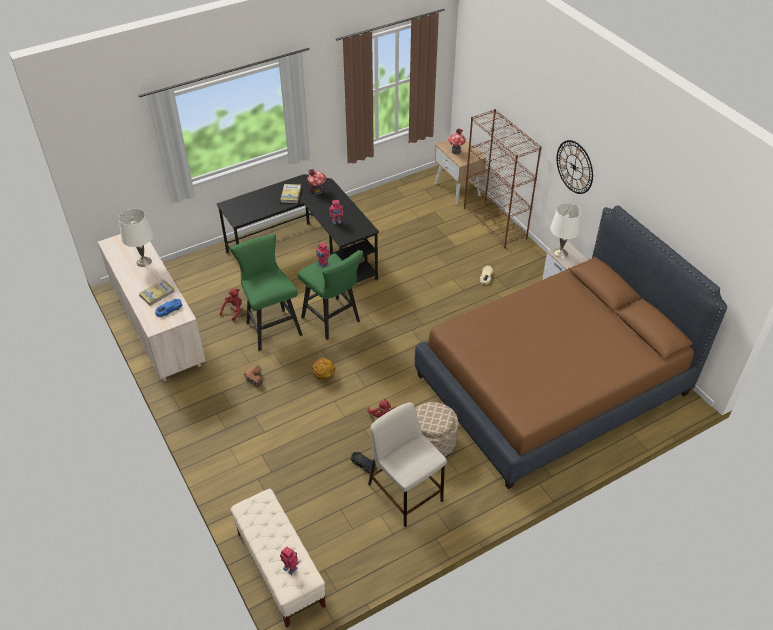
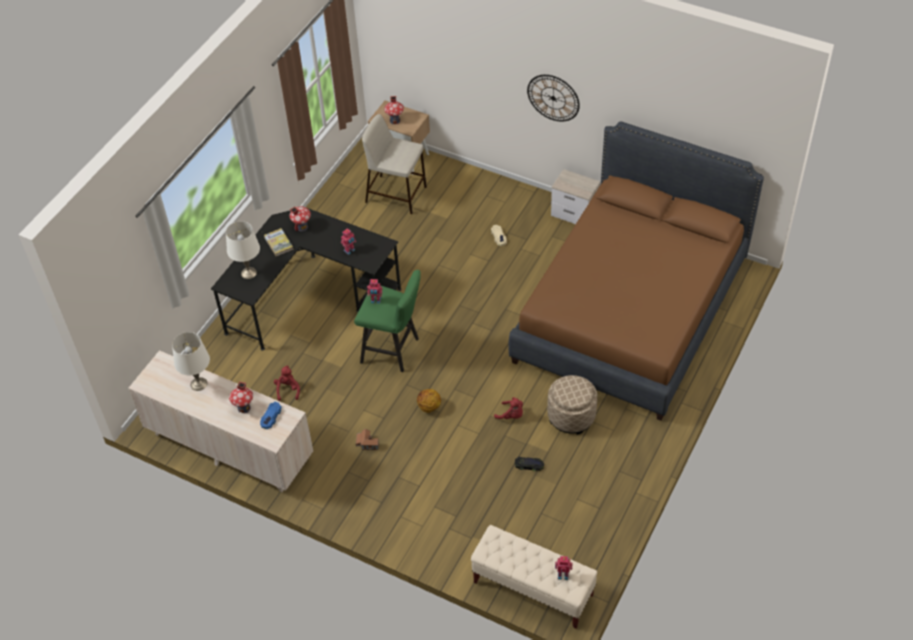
camera: 30 degrees left, 5 degrees up
book [139,279,175,306] -> toy house [229,382,253,413]
green stool [230,234,302,351] -> none
beige stool [368,402,447,527] -> beige stool moved to [362,114,427,214]
brown bookcase [464,109,542,248] -> none
white table lamp [550,203,581,258] -> white table lamp moved to [226,221,260,279]

